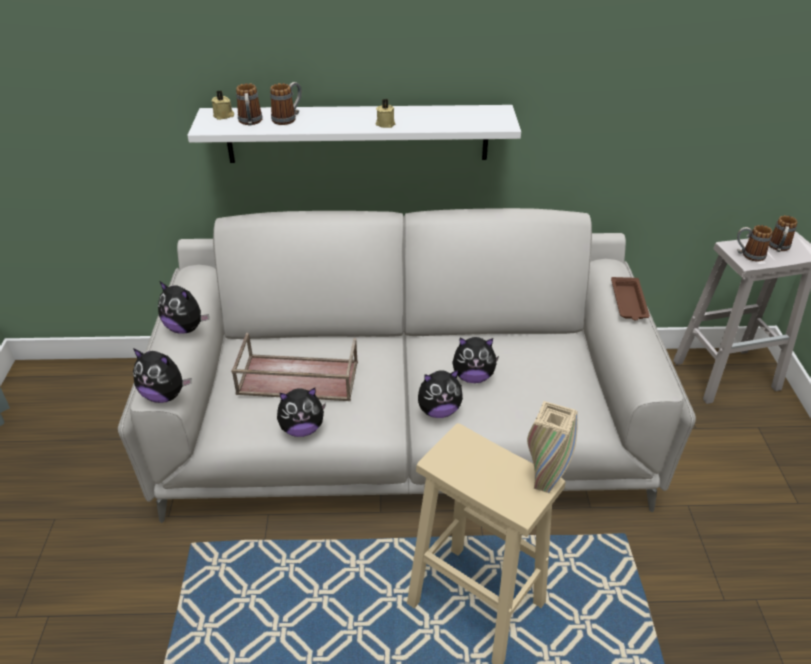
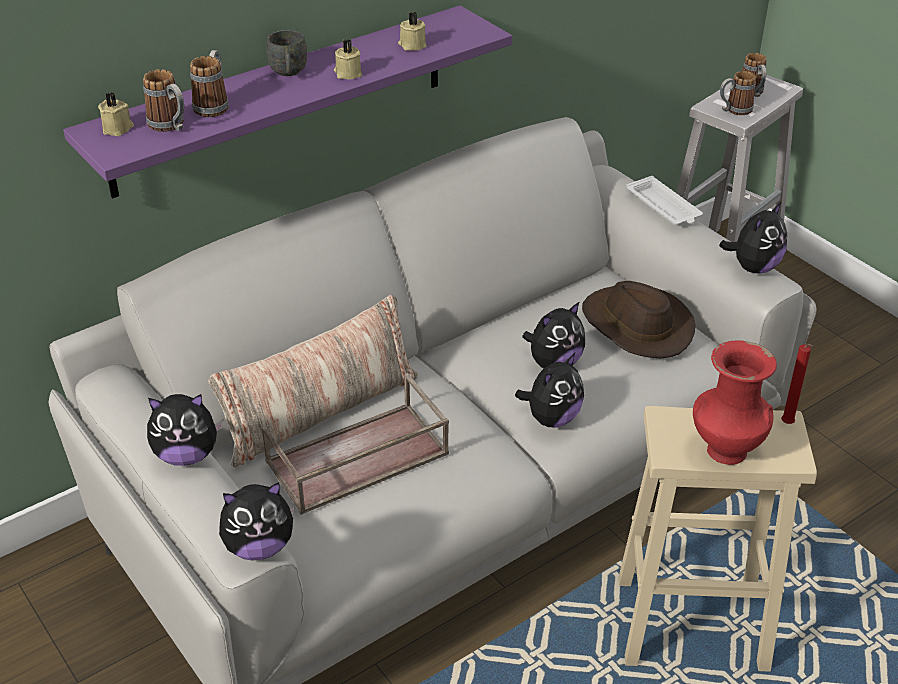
camera: 35 degrees left, 0 degrees up
white shelf [187,105,521,163] -> purple shelf [63,5,512,199]
plush toy [277,388,326,437] -> plush toy moved to [719,201,787,273]
beige vase [527,401,578,494] -> red candle [781,344,814,424]
brown tray [611,277,650,320] -> white tray [626,176,703,226]
none -> pillow [208,295,418,467]
none -> grey mug [266,30,307,76]
none -> beige candle [398,12,427,51]
none -> brown hat [582,281,696,358]
none -> red vase [693,341,777,465]

